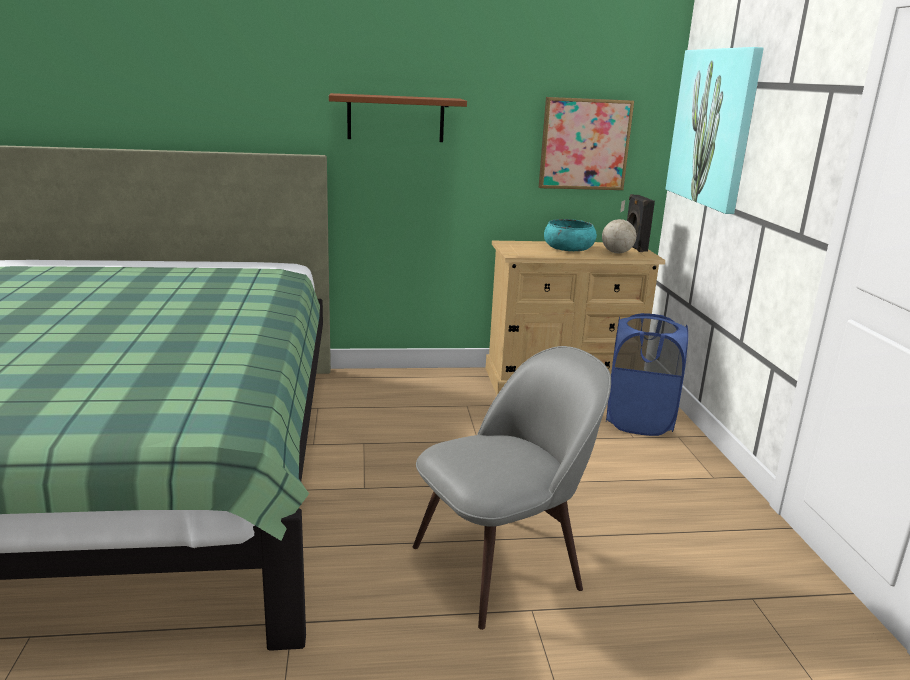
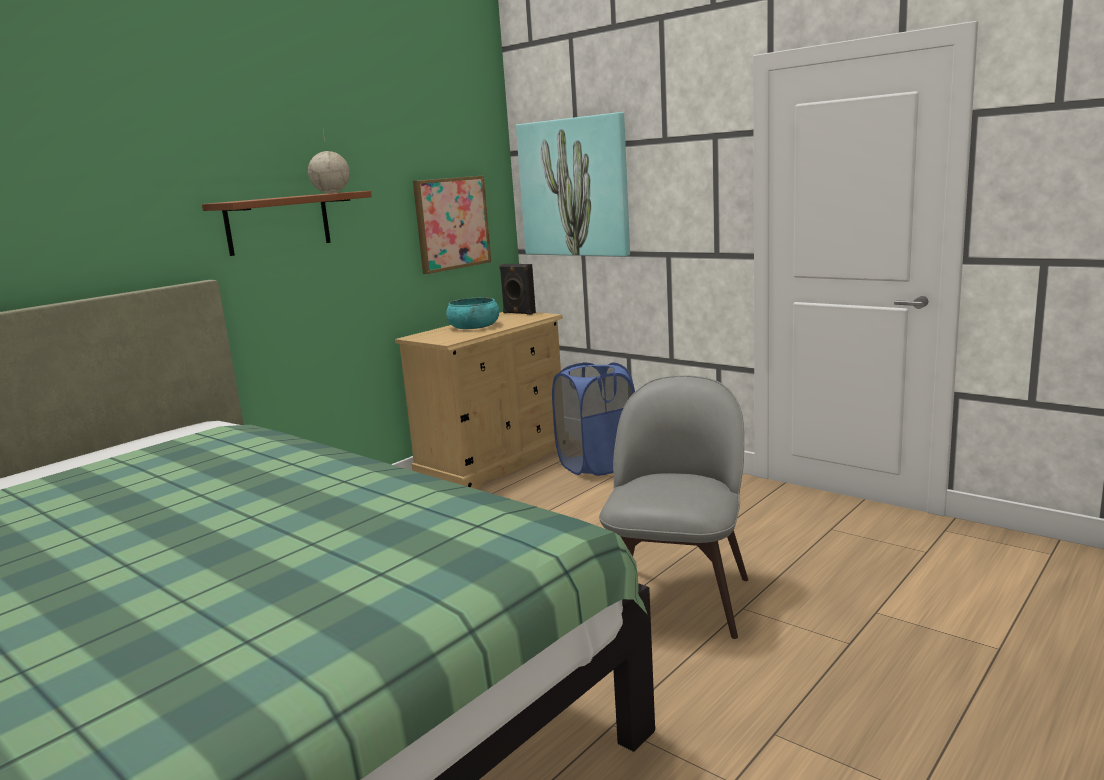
camera: 40 degrees left, 5 degrees down
globe [602,200,636,253] -> globe moved to [308,130,350,193]

